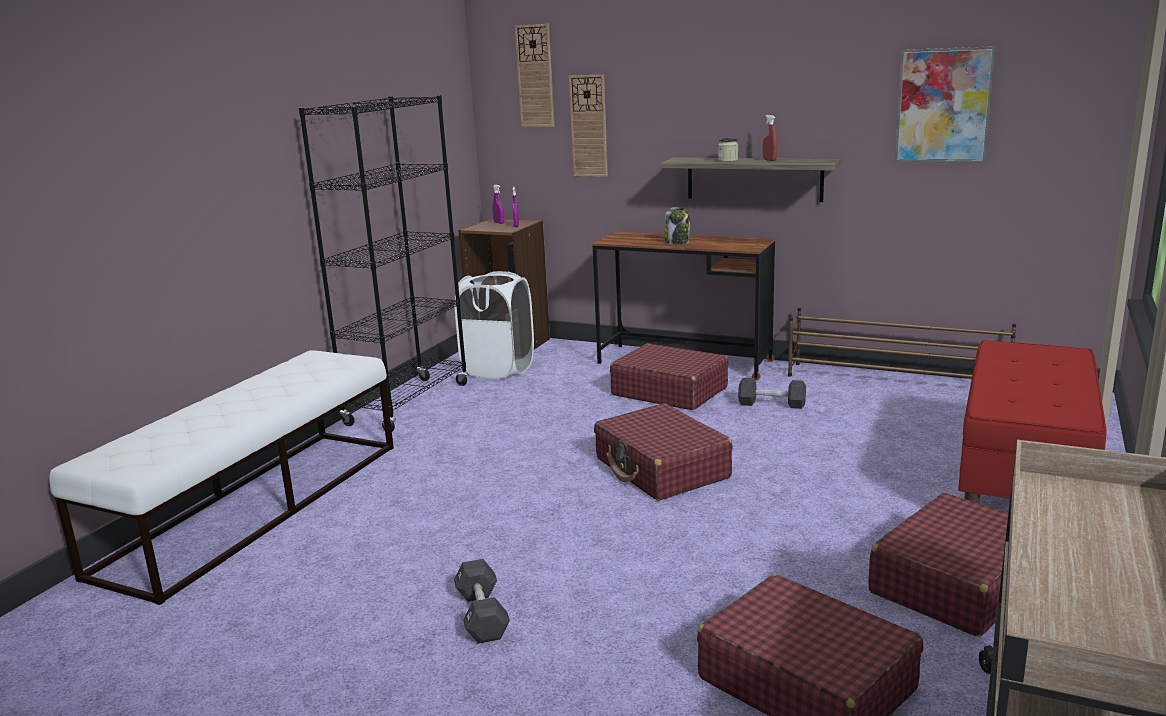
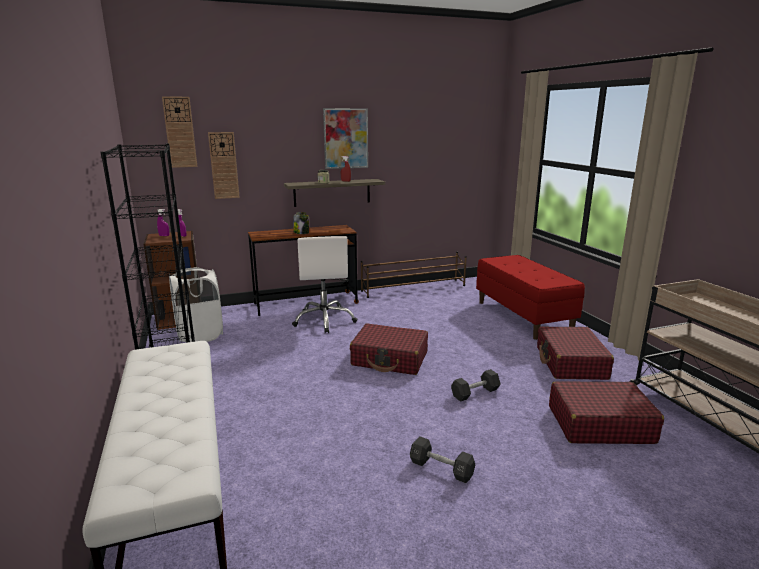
camera: 45 degrees left, 0 degrees up
red suitcase [610,343,729,410] -> white office chair [292,236,358,333]
black dumbbell [738,378,806,409] -> black dumbbell moved to [451,369,501,402]
picture [895,46,996,163] -> picture moved to [323,108,368,169]

